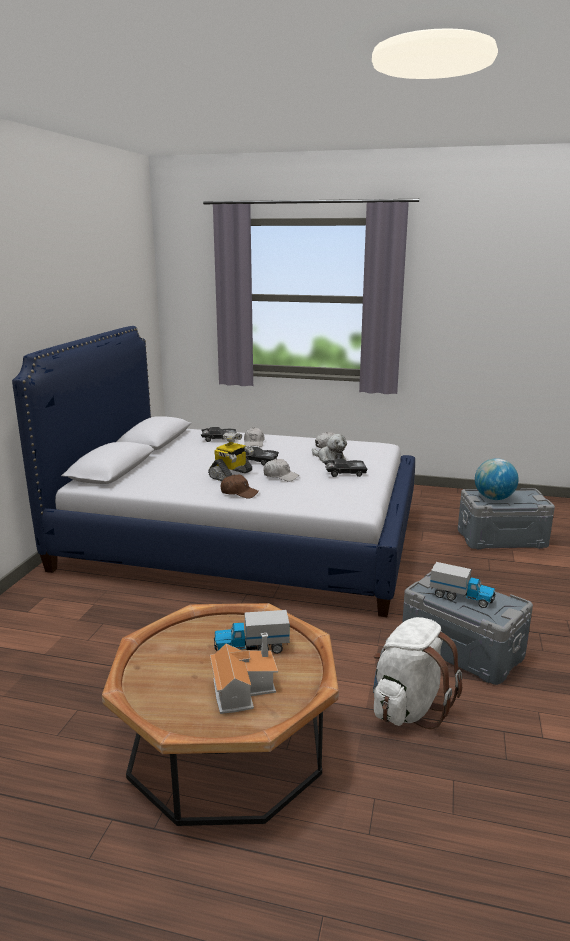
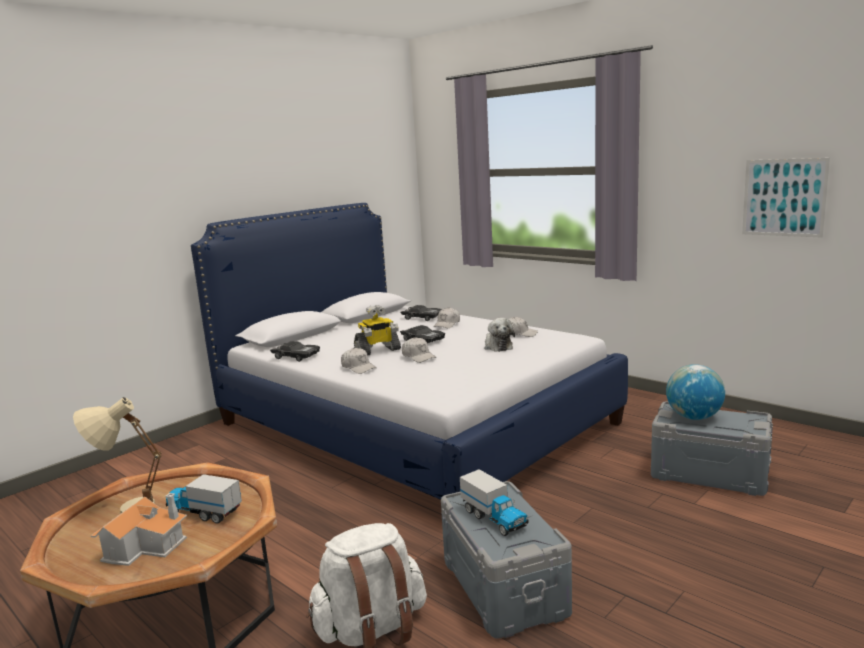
camera: 30 degrees right, 5 degrees down
brown cap [220,475,259,499] -> white cap [341,348,377,374]
black toy car [323,459,367,477] -> black toy car moved to [270,341,320,362]
none -> beige table lamp [73,397,162,513]
none -> picture [742,158,830,238]

